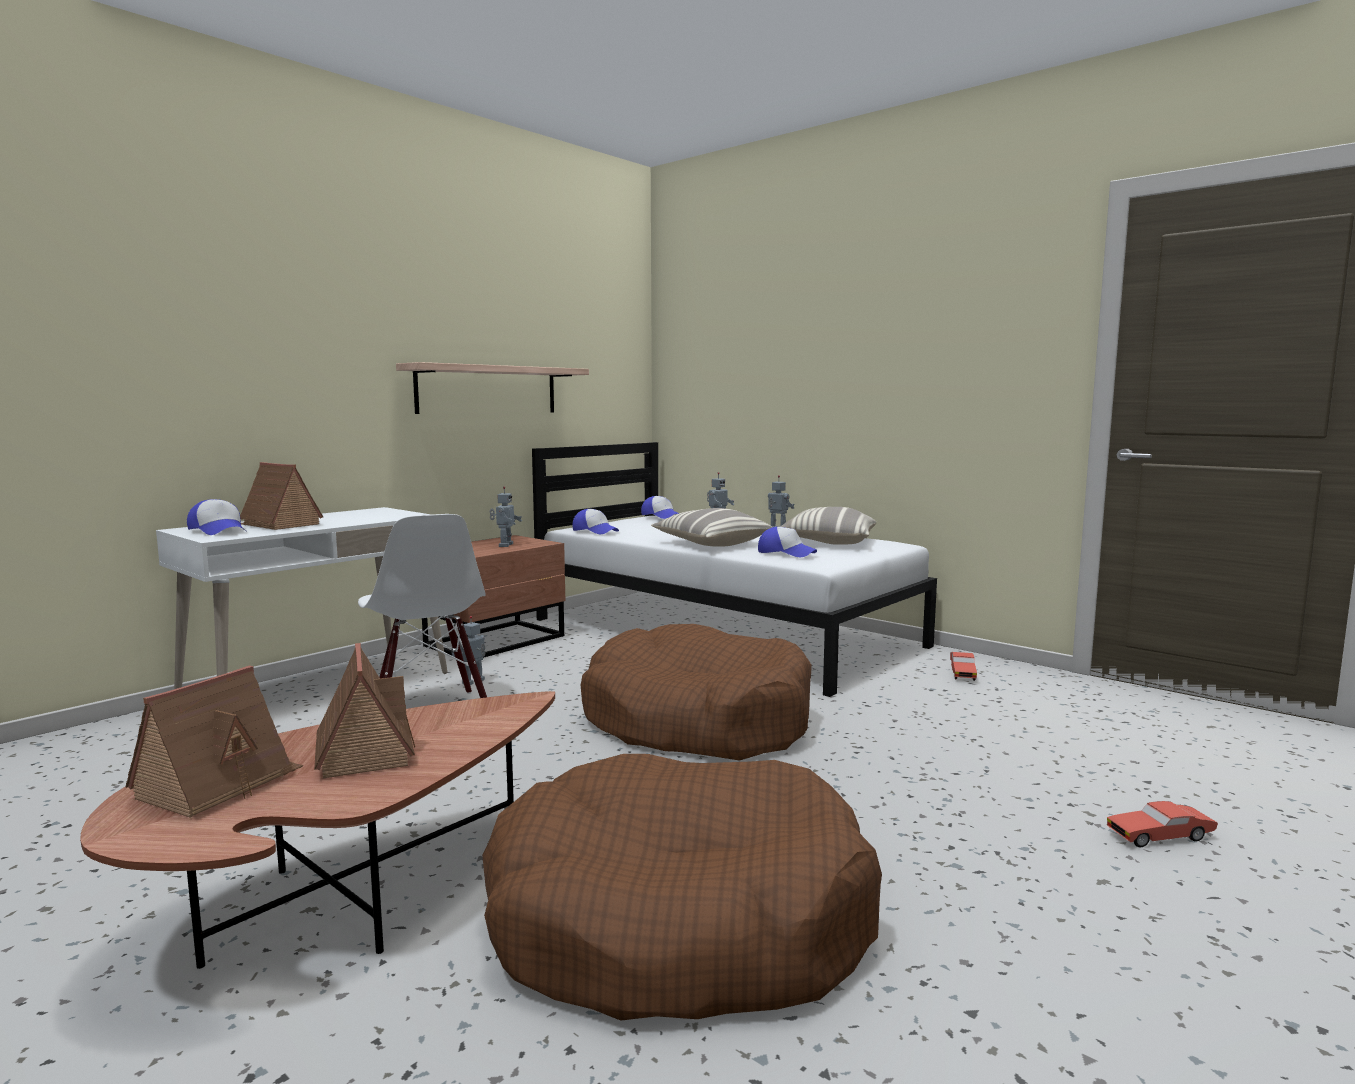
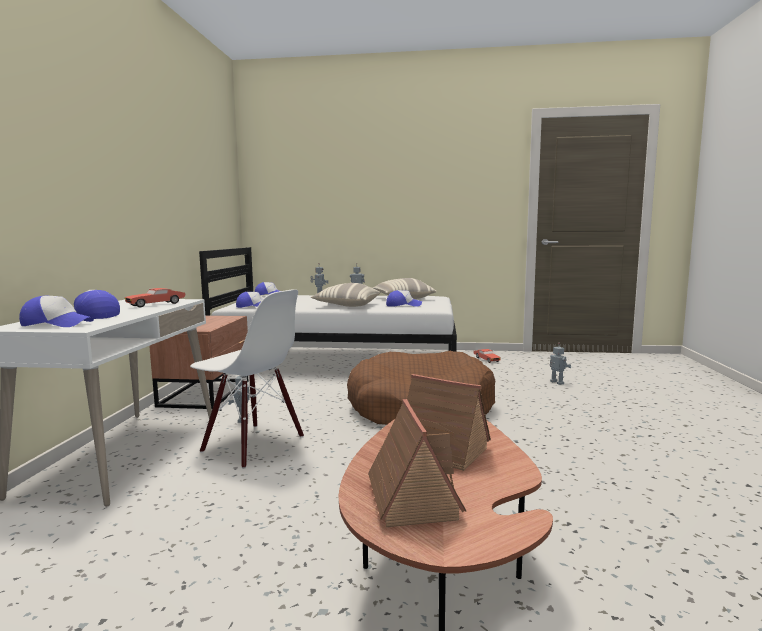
camera: 35 degrees left, 0 degrees up
toy house [240,462,323,530] -> cap [74,290,120,319]
shelf [396,362,589,414] -> none
brown dog bed [482,754,882,1021] -> none
toy robot [490,486,522,547] -> toy robot moved to [550,343,571,385]
red toy car [1107,801,1218,847] -> red toy car moved to [125,288,185,307]

